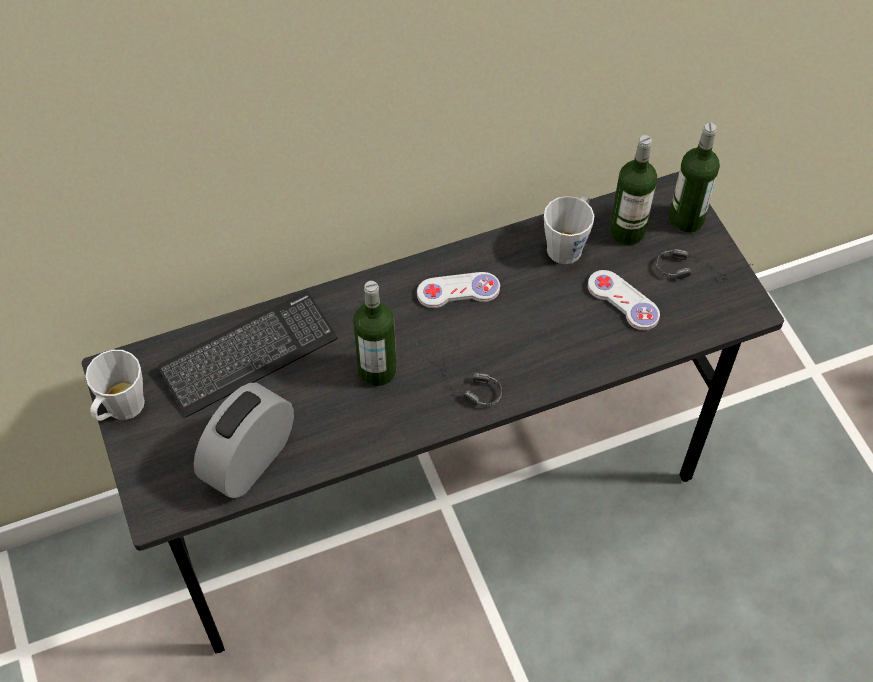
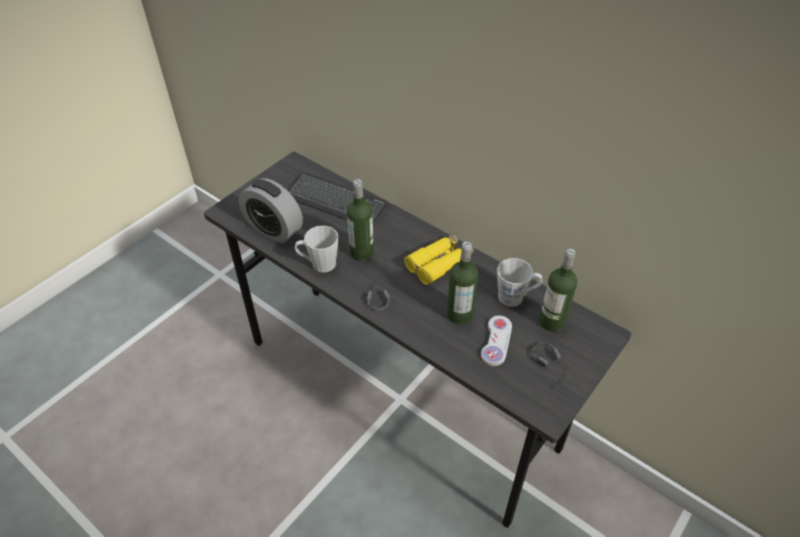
camera: 60 degrees right, 10 degrees down
grey mug [85,350,145,421] -> grey mug moved to [295,226,338,273]
alarm clock [194,383,294,498] -> alarm clock turned 150 degrees counterclockwise [239,178,303,243]
white game controller [417,272,500,308] -> yellow binoculars [404,233,474,285]
bottle [669,122,720,233] -> bottle moved to [447,241,478,324]

